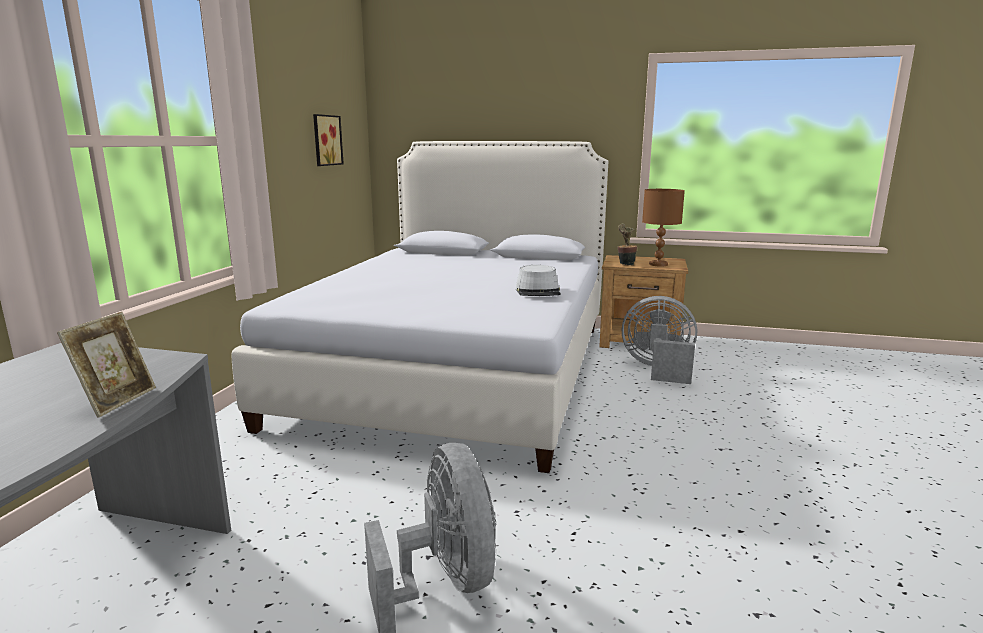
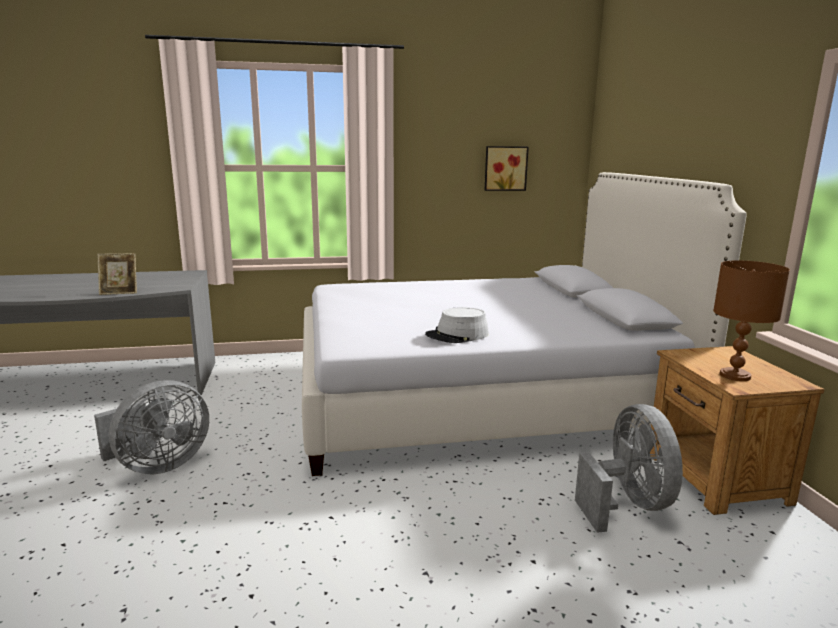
camera: 65 degrees right, 0 degrees up
potted plant [618,223,637,265] -> none

